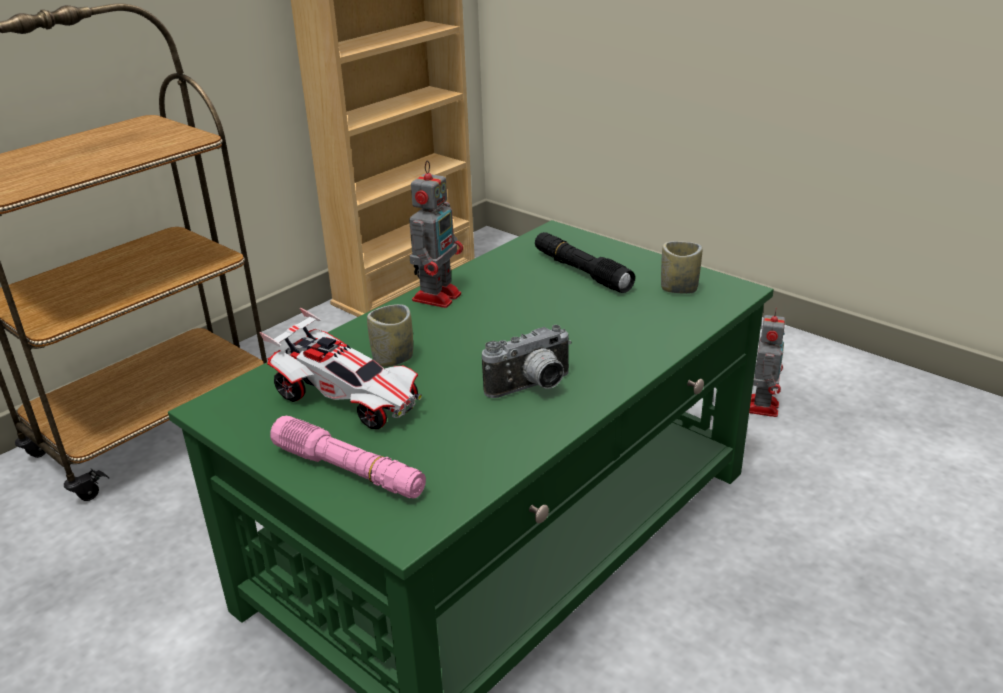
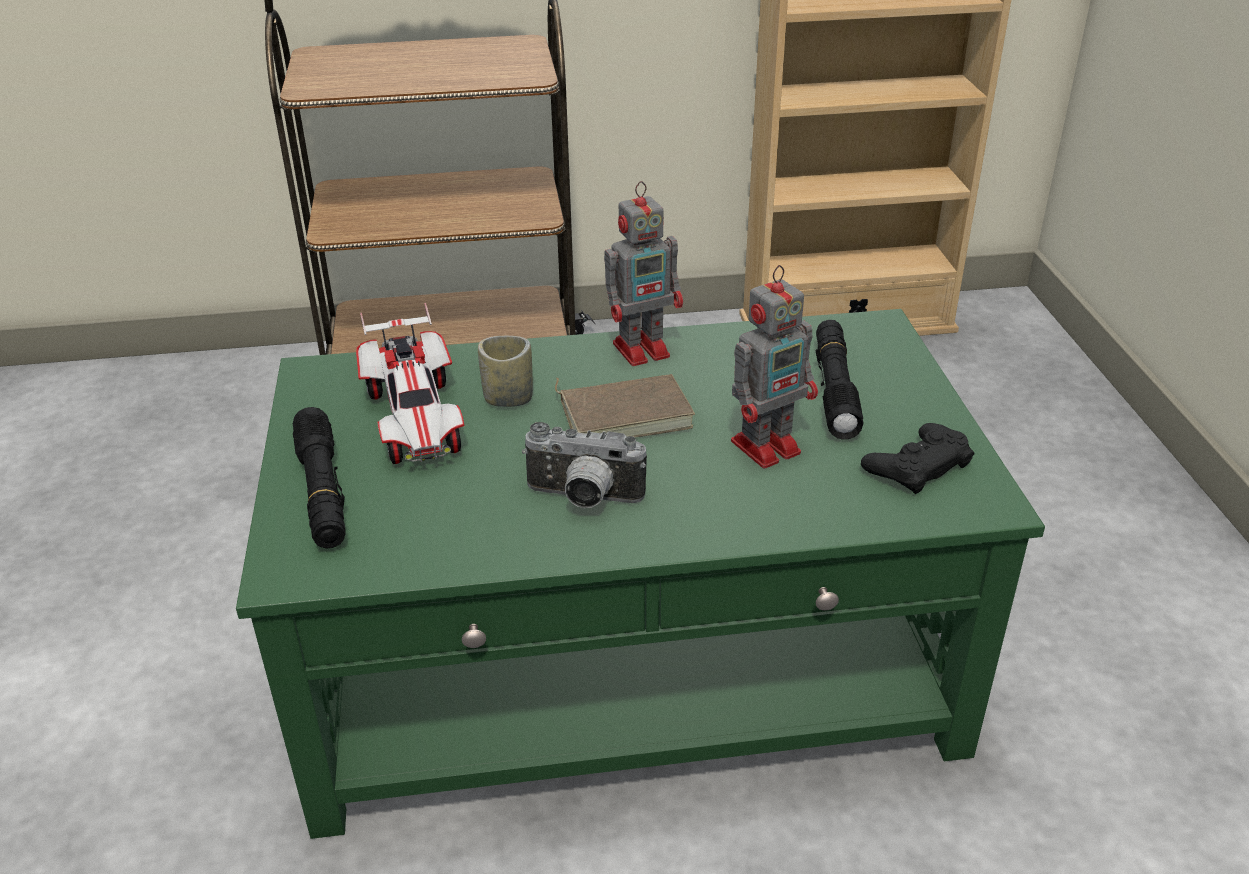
camera: 40 degrees right, 5 degrees up
pink flashlight [270,416,426,499] -> black flashlight [293,407,346,549]
cup [661,241,702,294] -> black game controller [861,423,974,494]
toy robot [749,307,785,417] -> toy robot moved to [731,265,818,468]
none -> brown book [555,374,695,437]

